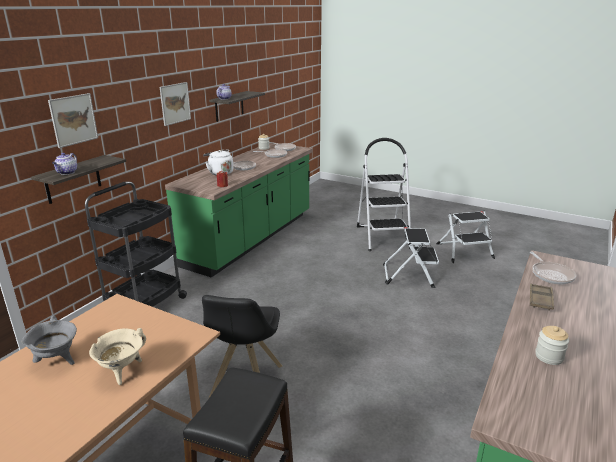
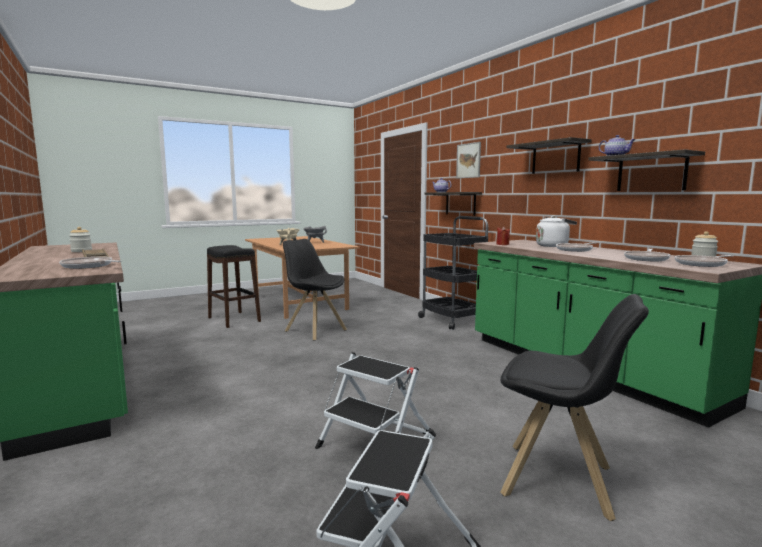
camera: 120 degrees right, 15 degrees down
picture [160,82,191,126] -> shelf [507,137,592,174]
step ladder [357,138,411,251] -> black chair [500,294,649,521]

